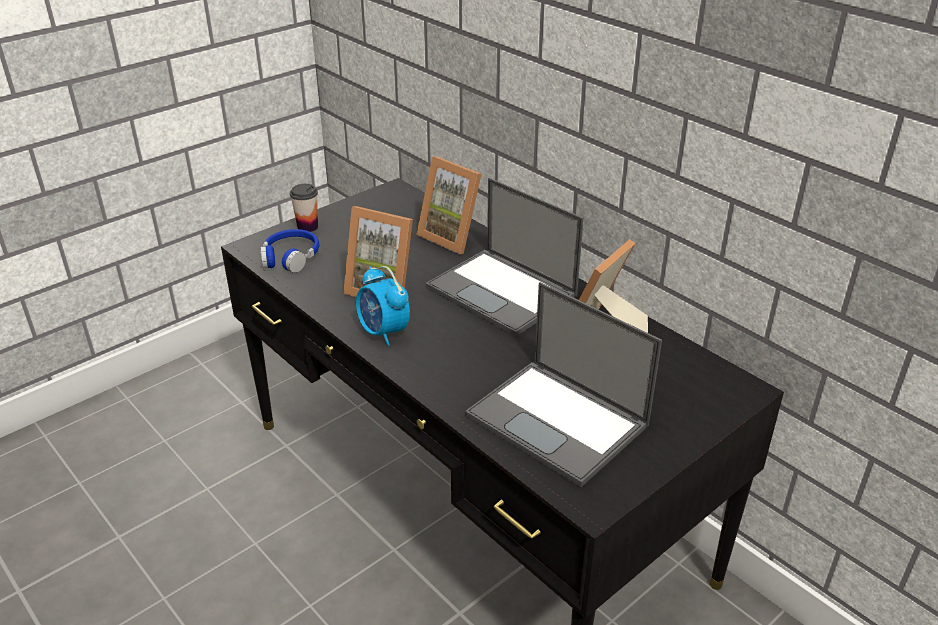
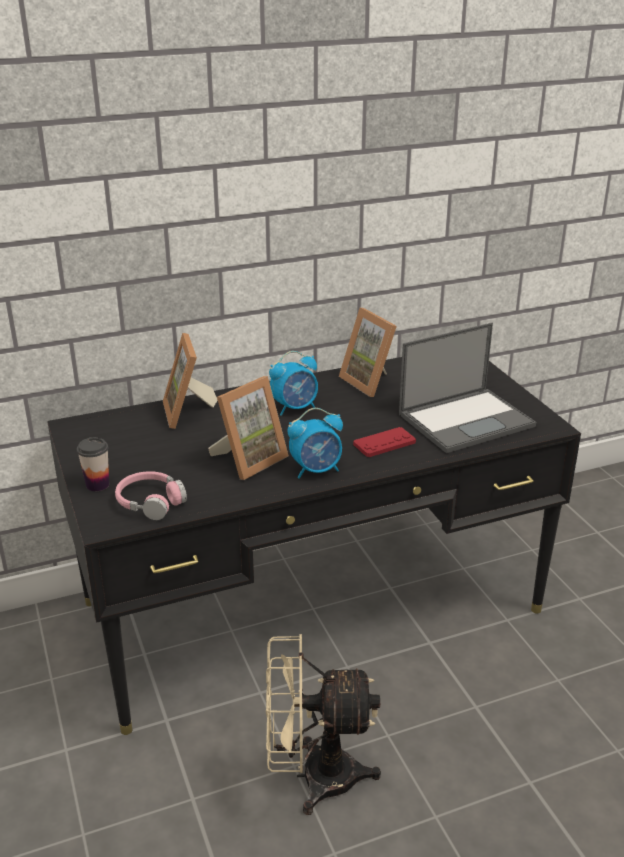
camera: 70 degrees left, 5 degrees down
blue headphones [261,229,319,273] -> pink headphones [115,471,187,520]
picture frame [416,156,481,254] -> picture frame turned 105 degrees clockwise [163,333,218,429]
laptop [426,178,584,337] -> alarm clock [269,351,318,416]
none -> beige fan [266,634,381,815]
none -> red game controller [353,427,416,457]

